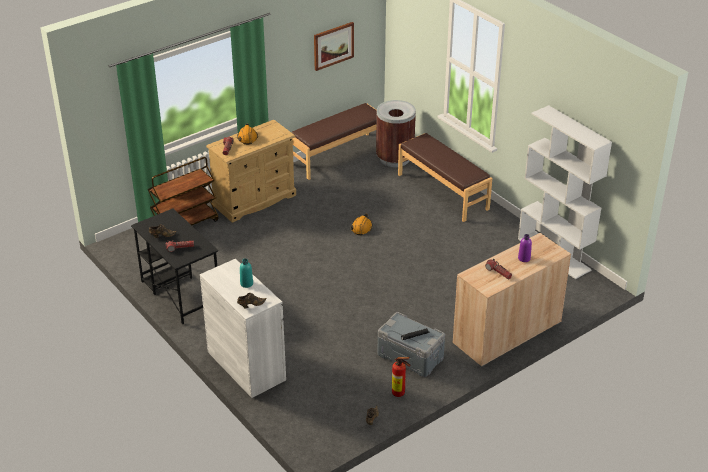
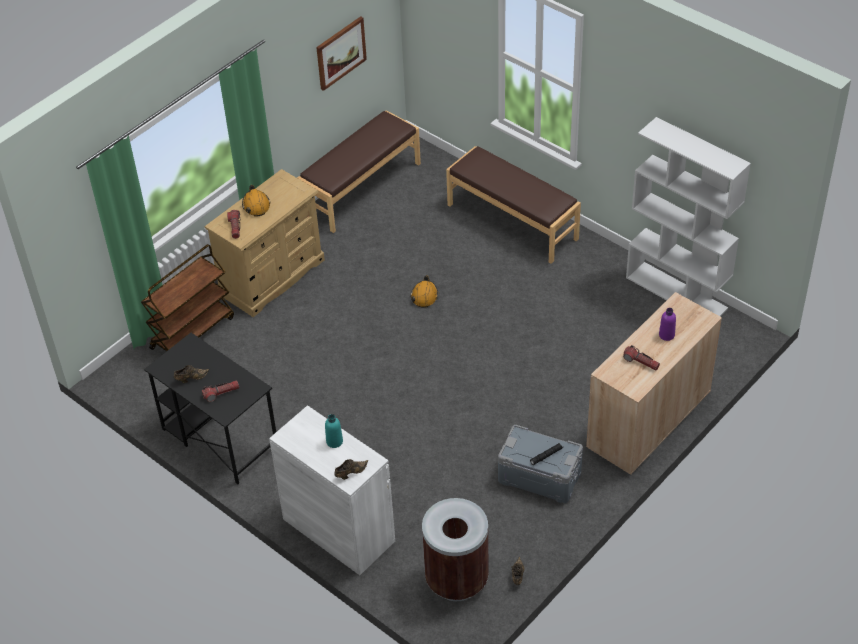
camera: 10 degrees left, 10 degrees up
brown trash can [376,100,416,167] -> brown trash can moved to [422,498,489,601]
fire extinguisher [392,356,411,397] -> none

